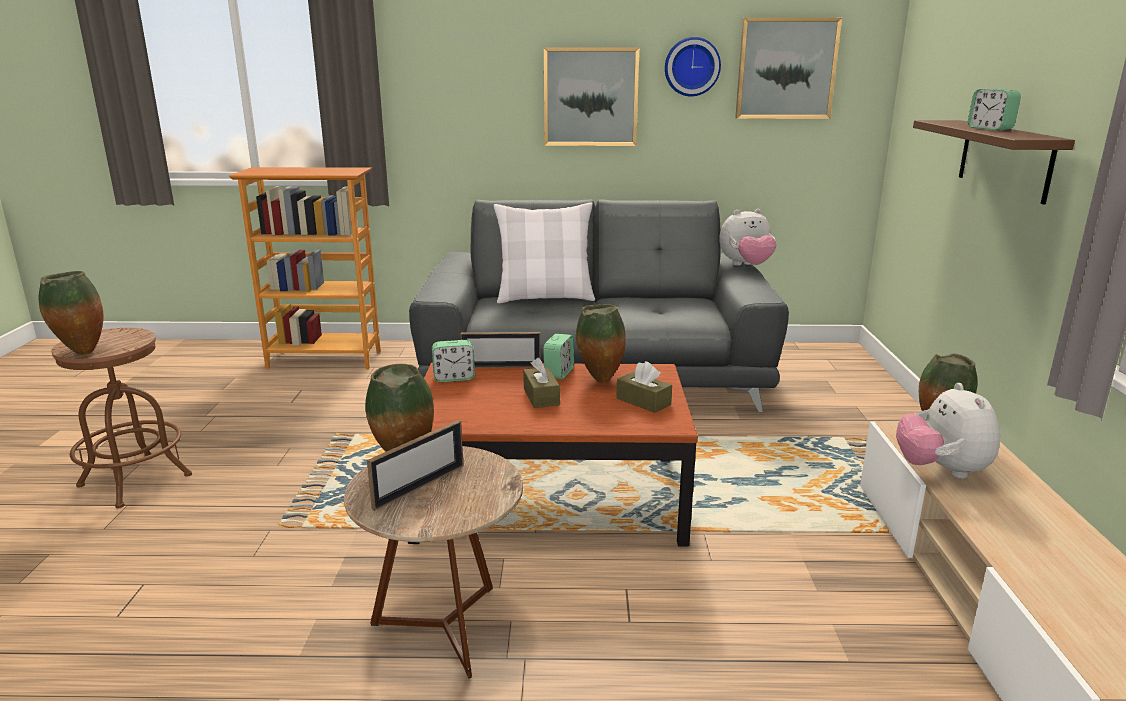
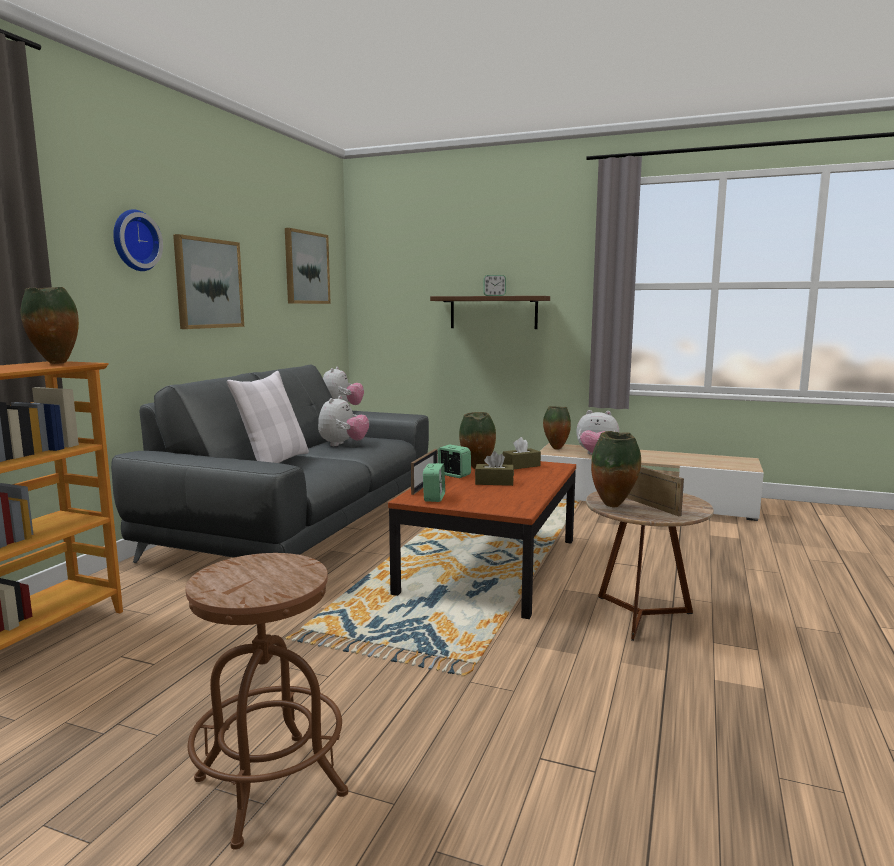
camera: 70 degrees left, 10 degrees down
vase [38,271,104,355] -> vase moved to [20,287,79,364]
wall clock [665,37,721,96] -> wall clock moved to [113,209,163,271]
none -> plush toy [318,396,369,446]

